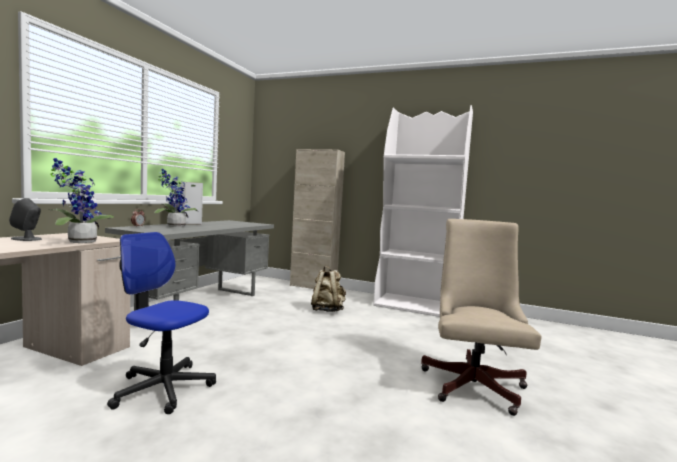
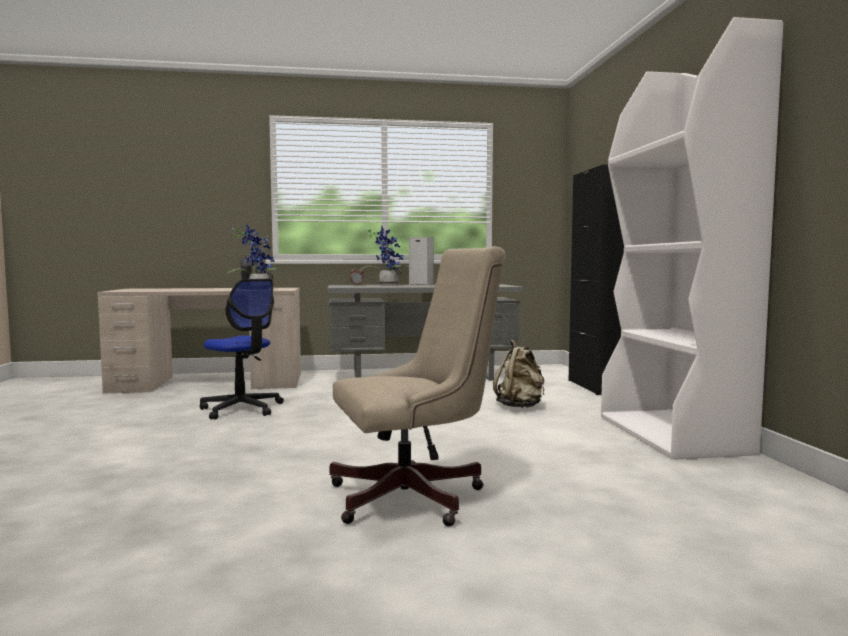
camera: 60 degrees right, 0 degrees up
office chair [107,232,216,414] -> office chair turned 135 degrees clockwise [200,279,284,420]
beige cabinet [290,149,345,289] -> black cabinet [569,164,624,395]

